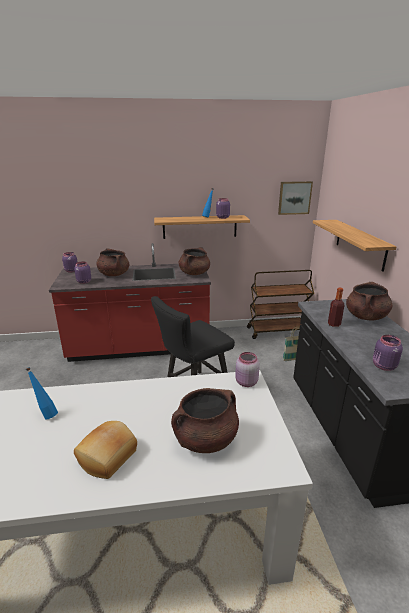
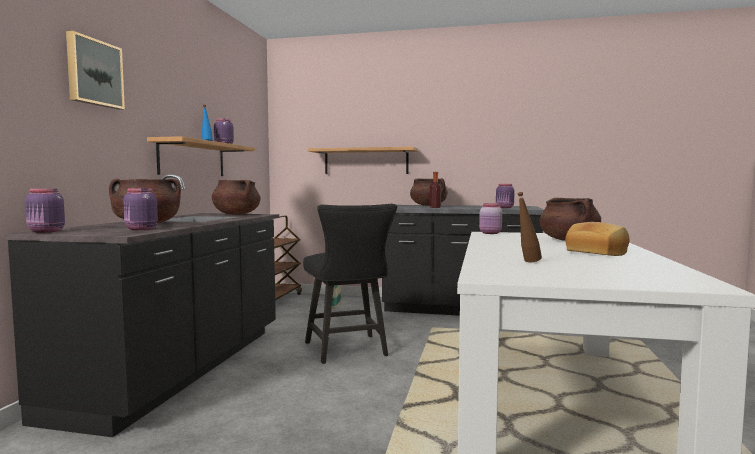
camera: 70 degrees left, 20 degrees down
blue bottle [26,367,58,420] -> brown bottle [517,192,542,262]
red counter [49,243,211,362] -> black counter [5,174,279,437]
picture [278,181,313,215] -> picture moved to [66,31,125,110]

